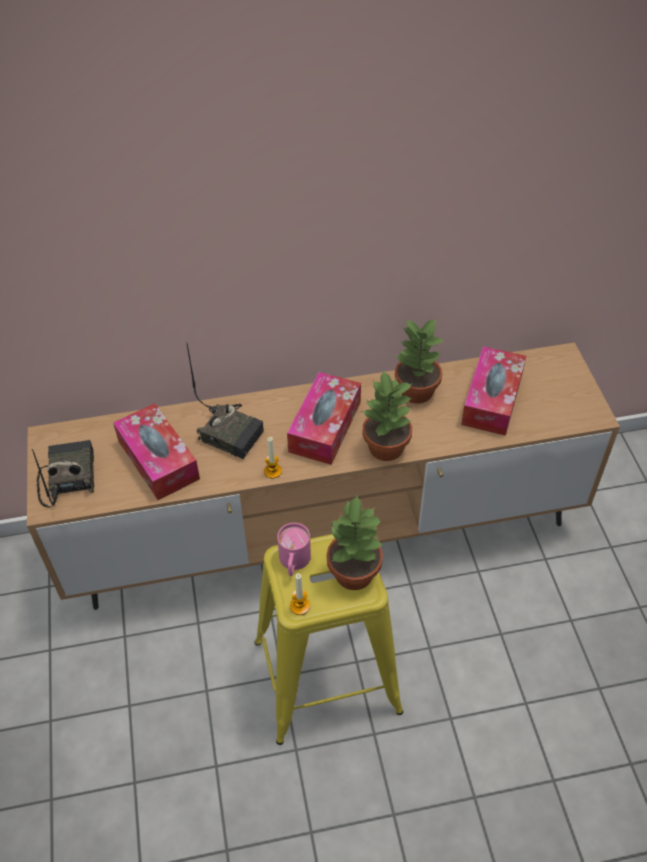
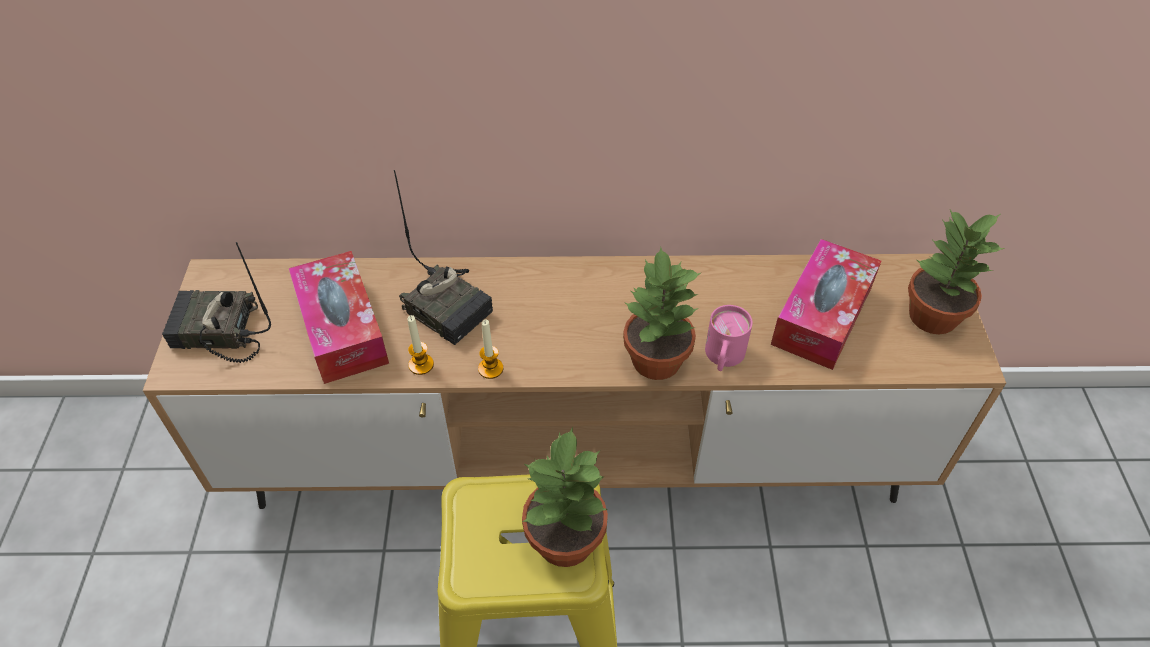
camera: 10 degrees right, 0 degrees up
radio [32,440,94,508] -> radio turned 90 degrees counterclockwise [162,242,271,363]
pink mug [277,523,311,576] -> pink mug moved to [705,305,753,371]
tissue box [287,372,361,465] -> none
candle [290,573,310,615] -> candle moved to [408,315,434,375]
potted plant [395,318,445,404] -> potted plant moved to [908,210,1005,334]

